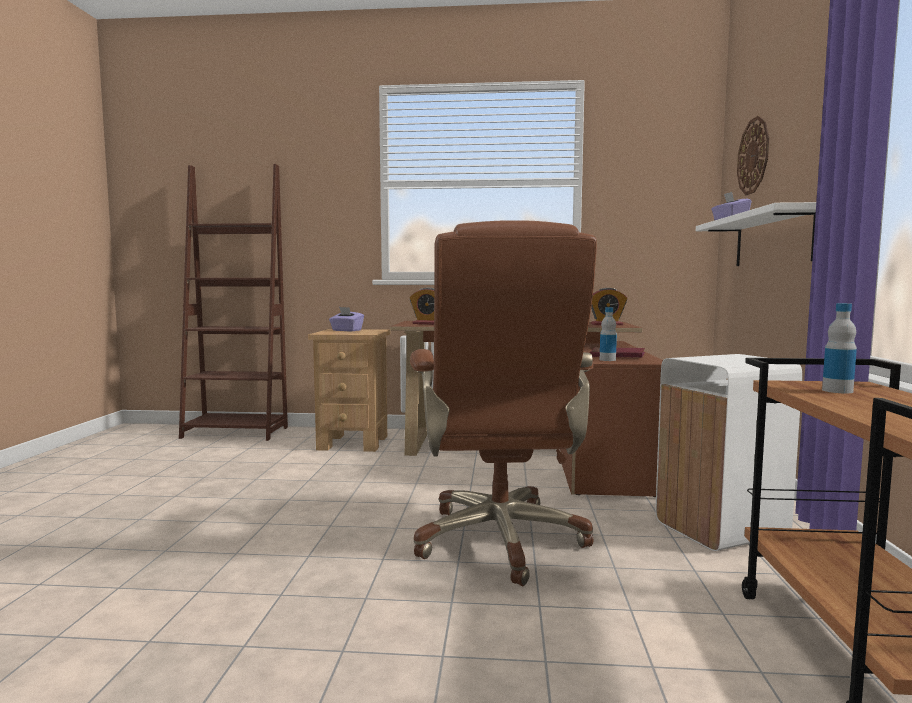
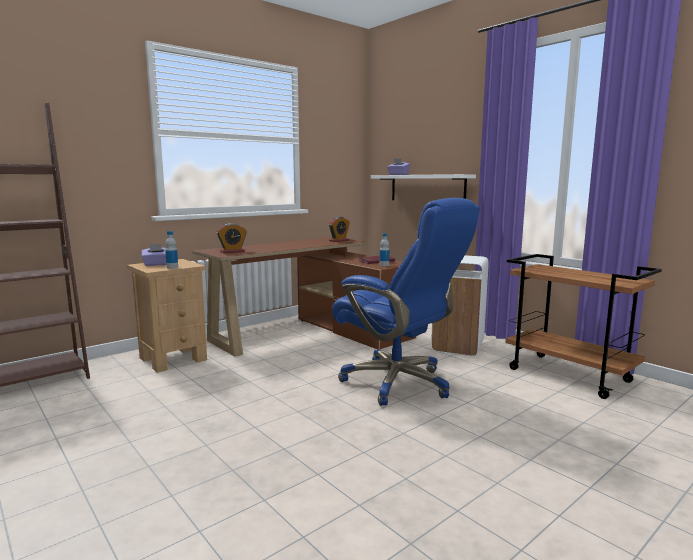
camera: 45 degrees left, 5 degrees up
brown office chair [410,220,597,586] -> blue office chair [332,198,480,406]
wall clock [737,116,769,195] -> none
bottle [822,303,857,394] -> bottle moved to [165,231,178,269]

